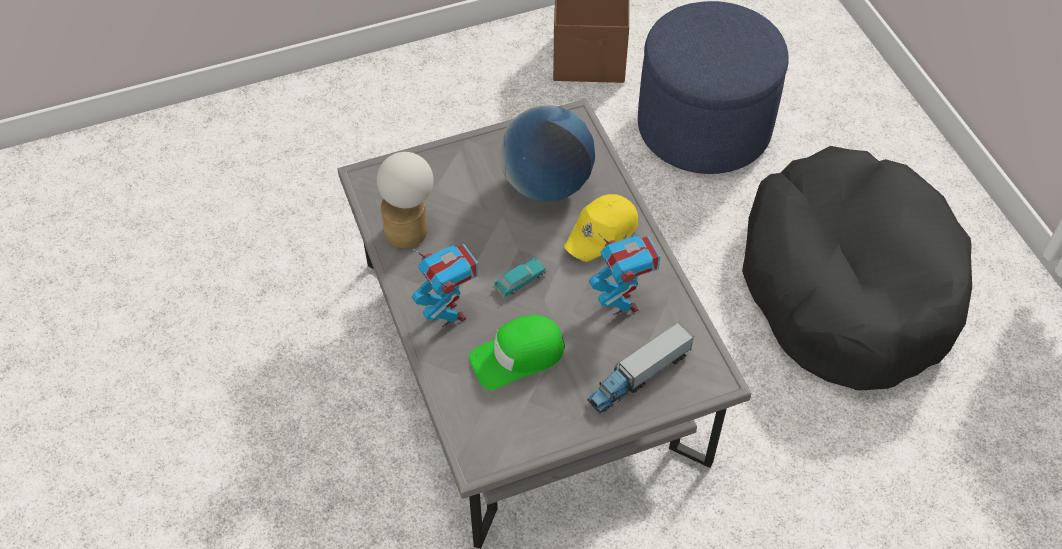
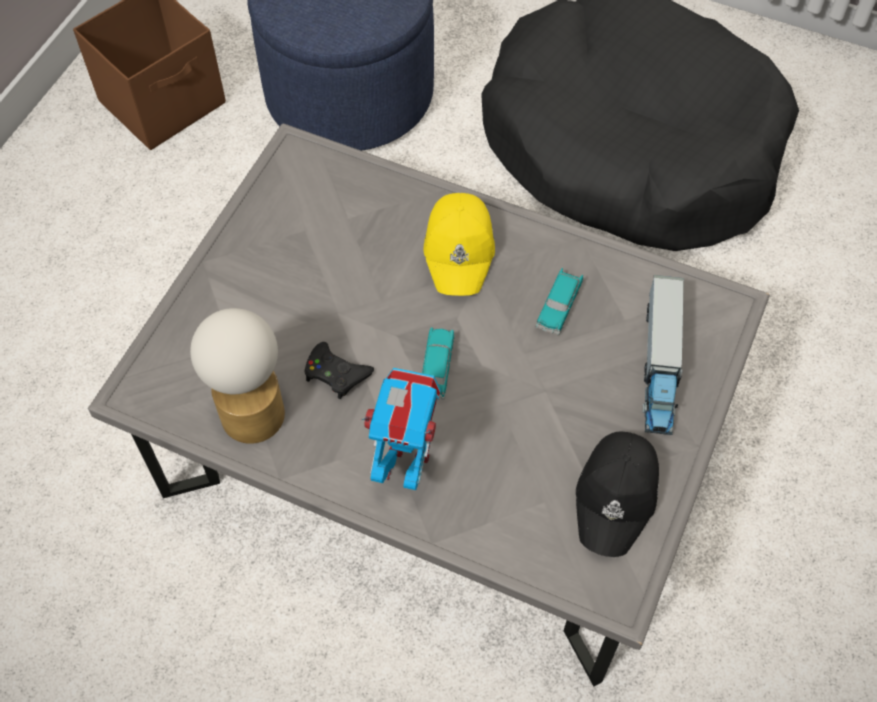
camera: 45 degrees left, 5 degrees up
green cap [469,315,565,390] -> none
globe [499,105,595,202] -> none
toy robot [589,233,661,315] -> toy car [536,268,584,336]
none -> black game controller [304,342,374,399]
none -> black cap [575,432,659,557]

